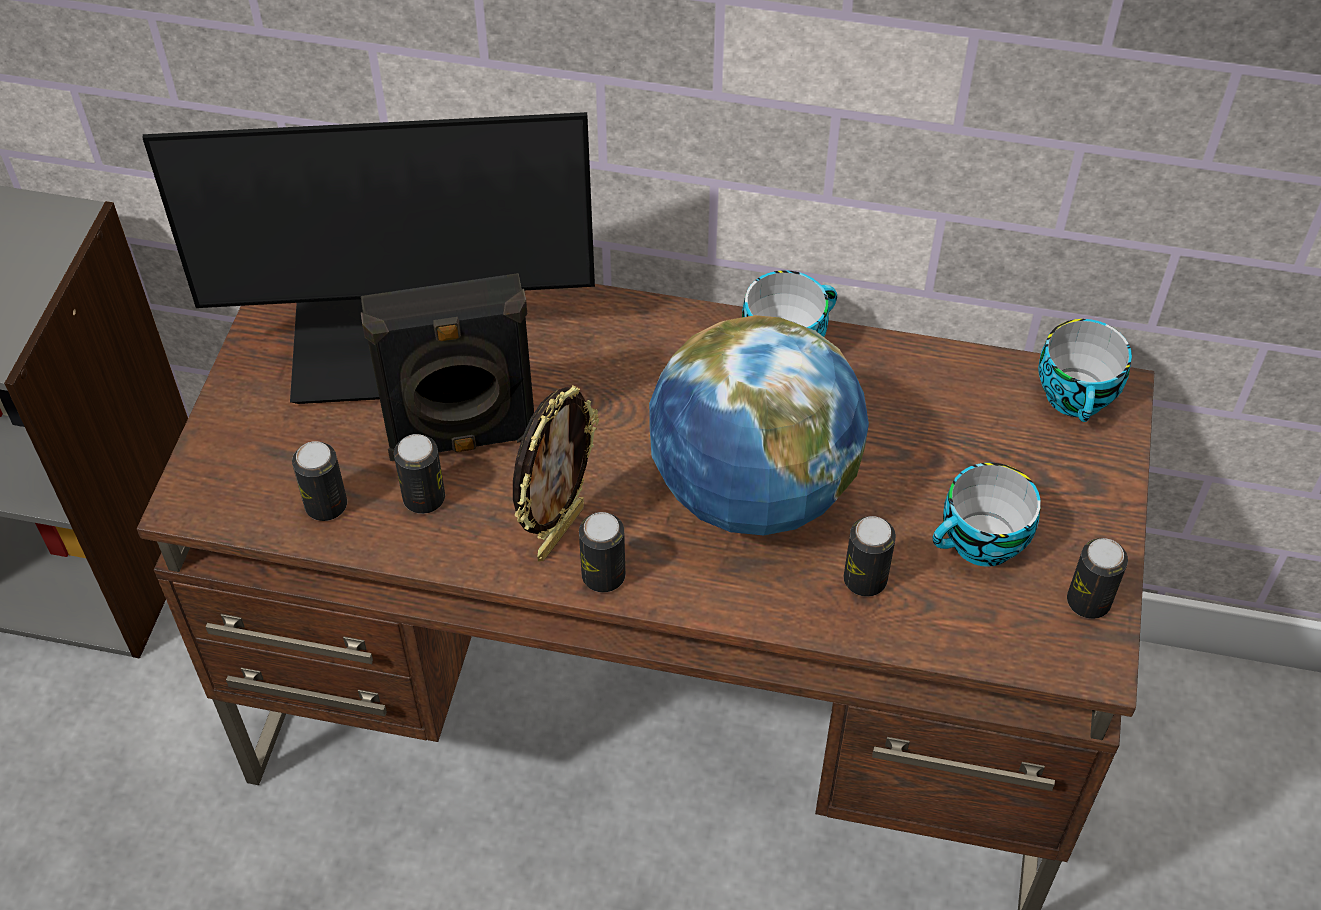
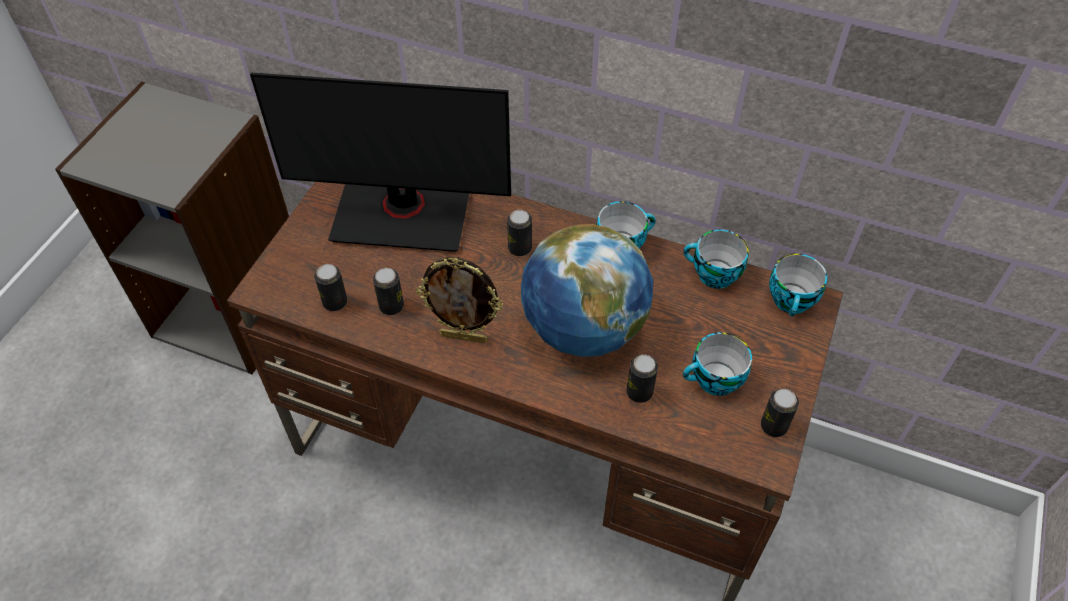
camera: 10 degrees right, 0 degrees up
black speaker [361,273,534,461] -> none
picture frame [513,385,599,562] -> picture frame turned 60 degrees clockwise [416,257,503,343]
can [579,512,626,592] -> can moved to [507,210,532,256]
none -> cup [683,230,749,289]

